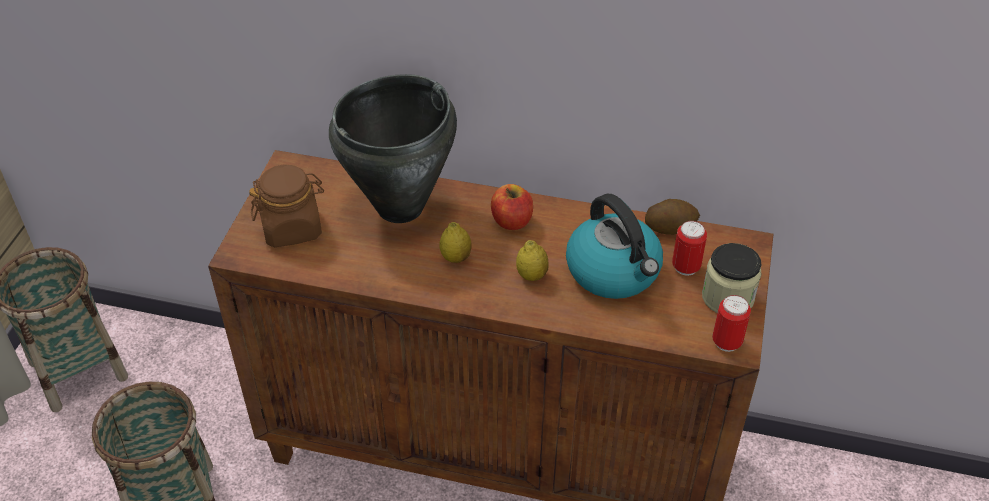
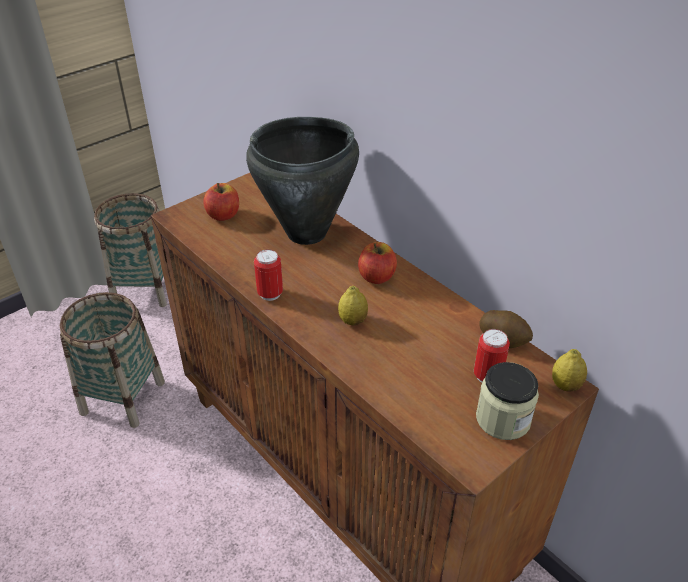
camera: 35 degrees right, 5 degrees down
brown jar [249,164,324,248] -> apple [203,183,239,221]
lemon [439,222,472,263] -> lemon moved to [552,349,587,392]
kettle [566,194,663,299] -> none
can [712,295,751,352] -> can moved to [254,249,283,301]

